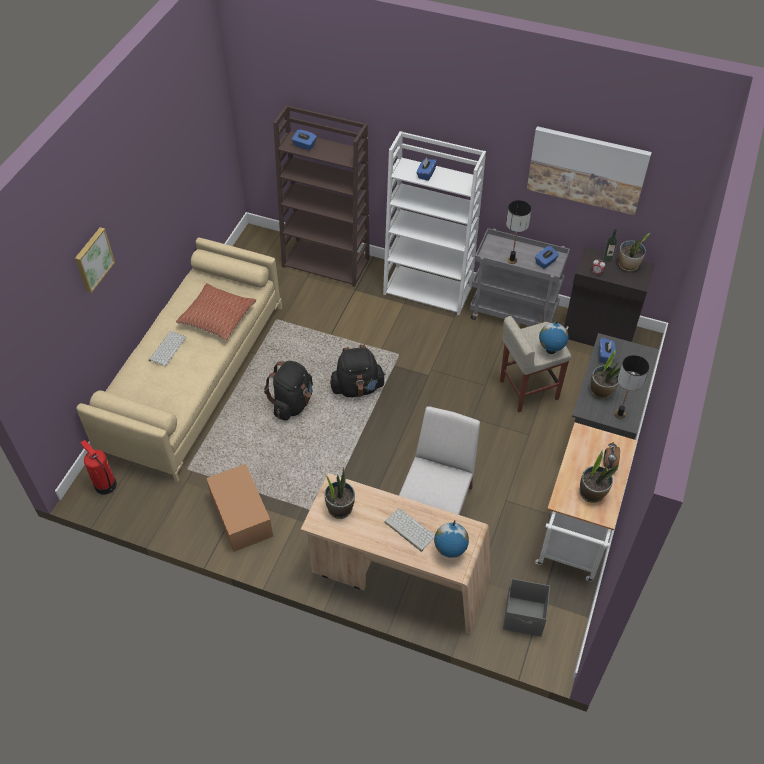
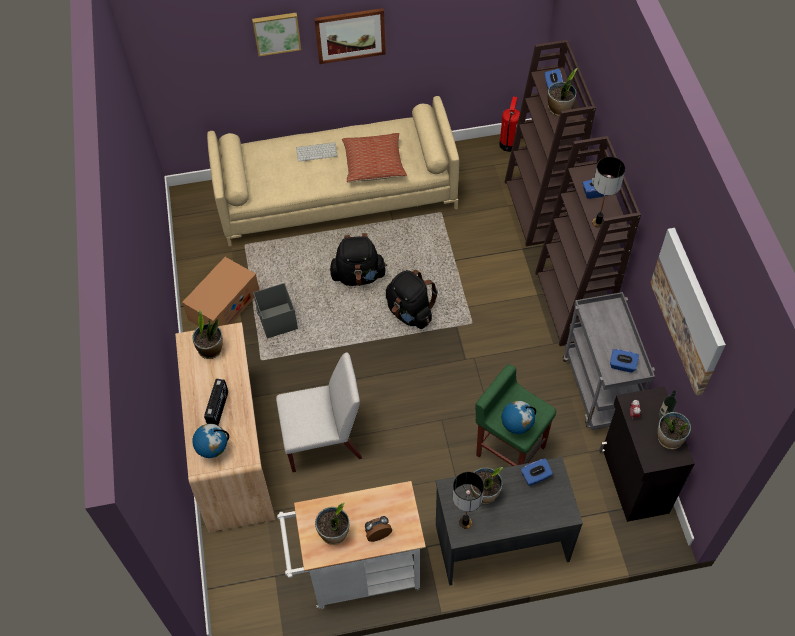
camera: 60 degrees right, 5 degrees up
fire extinguisher [81,440,117,495] -> fire extinguisher moved to [499,97,520,152]
white bookcase [383,131,486,315] -> brown bookcase [535,136,641,346]
keyboard [385,508,435,552] -> radio [204,379,228,425]
beige stool [500,316,571,412] -> green stool [475,364,556,466]
grey storage box [503,579,550,637] -> grey storage box moved to [253,283,298,338]
table lamp [506,200,531,264] -> table lamp moved to [592,157,625,228]
none -> picture [314,8,386,64]
none -> potted plant [548,68,577,116]

